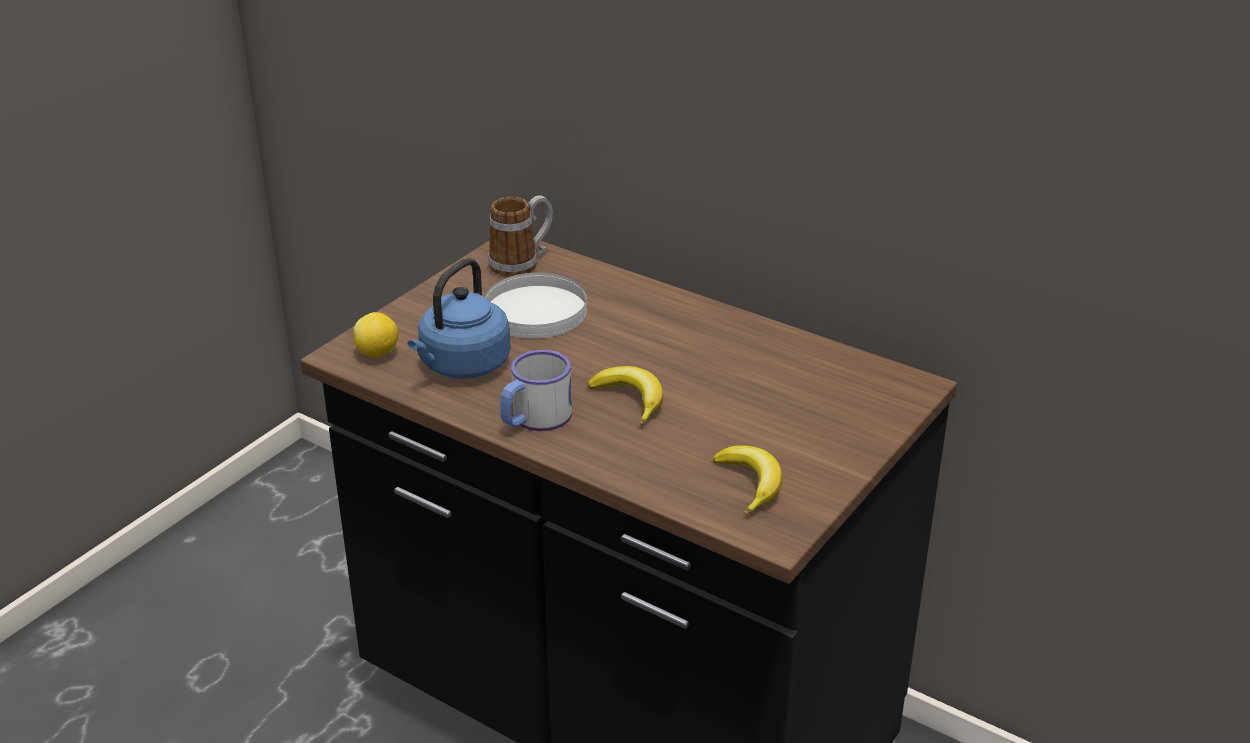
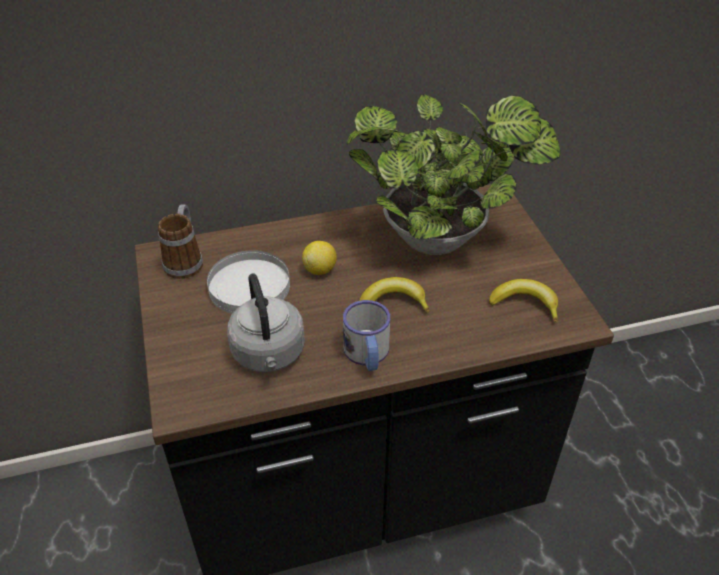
camera: 50 degrees left, 10 degrees up
lemon [354,312,398,357] -> lemon moved to [302,241,337,275]
blue kettle [408,258,511,379] -> grey kettle [227,274,305,372]
none -> potted plant [346,94,561,255]

